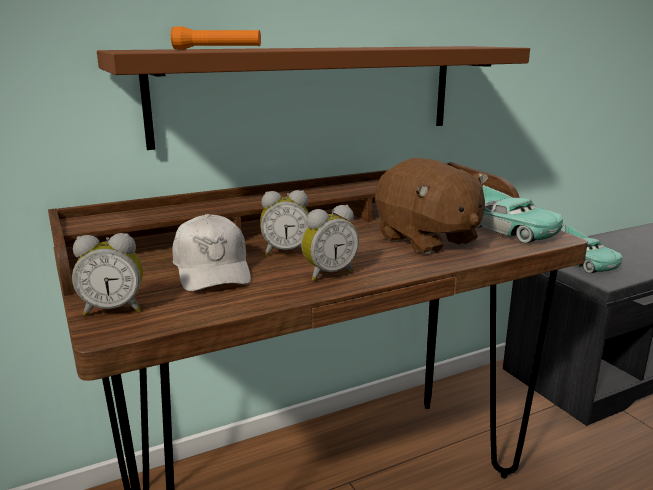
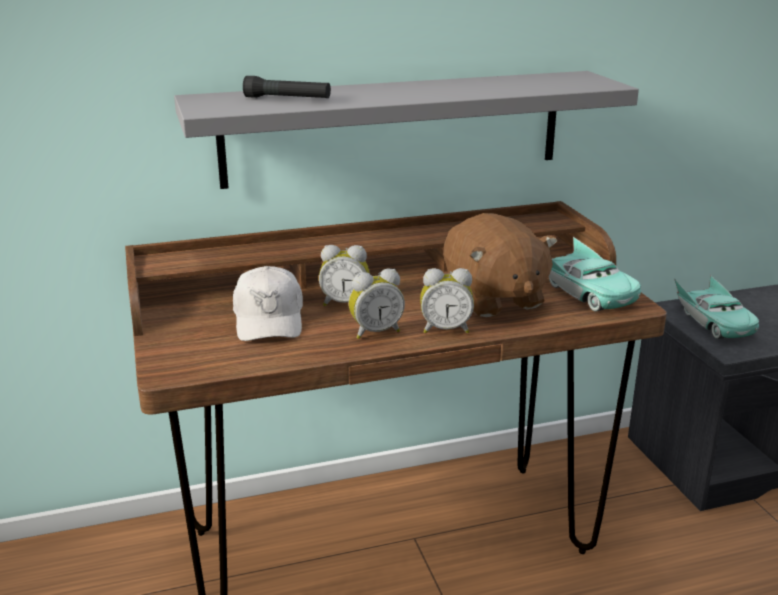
camera: 10 degrees right, 5 degrees up
alarm clock [72,233,143,316] -> alarm clock moved to [420,268,474,333]
brown shelf [97,46,530,150] -> grey shelf [174,71,639,189]
orange flashlight [171,27,261,49] -> black flashlight [243,76,331,98]

